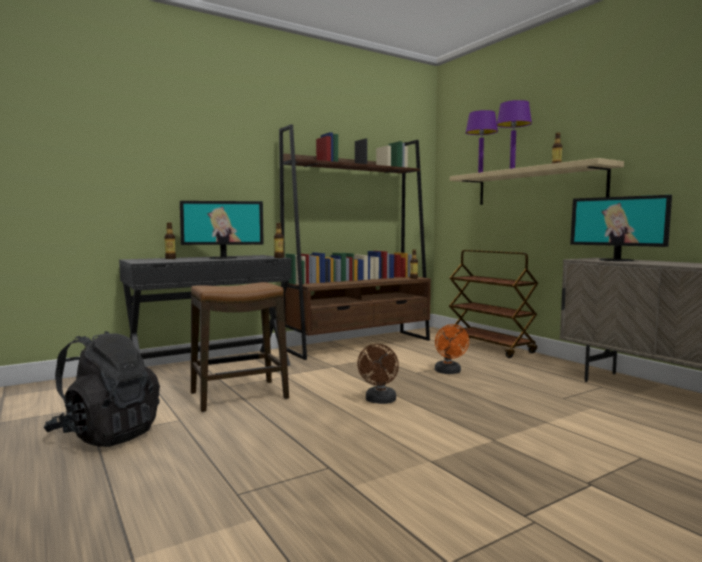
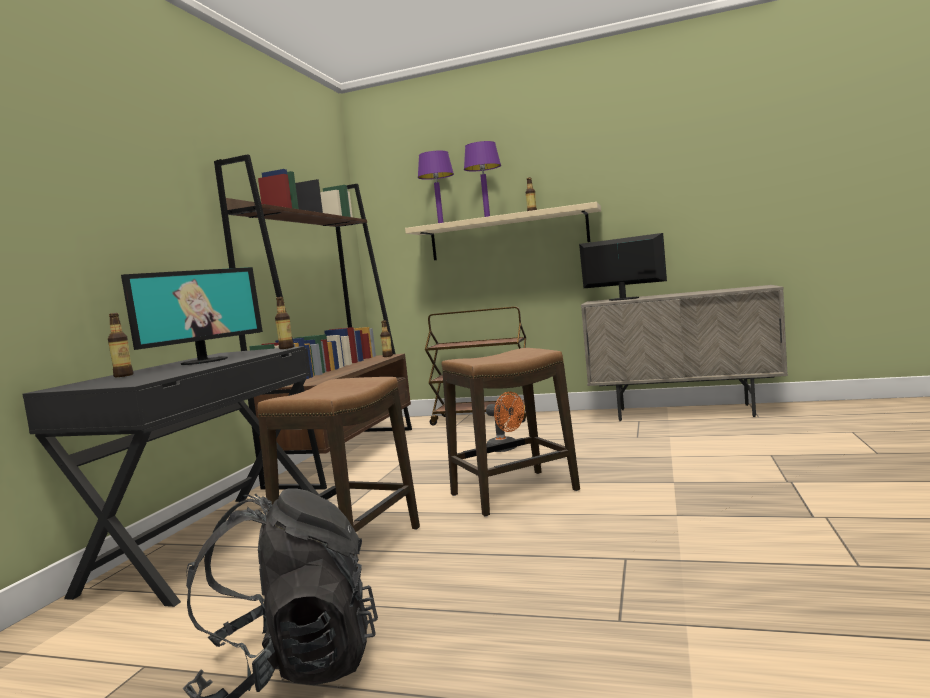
camera: 40 degrees left, 0 degrees up
brown fan [357,344,399,404] -> stool [442,348,580,517]
monitor [570,195,672,261] -> monitor turned 150 degrees counterclockwise [579,233,667,301]

